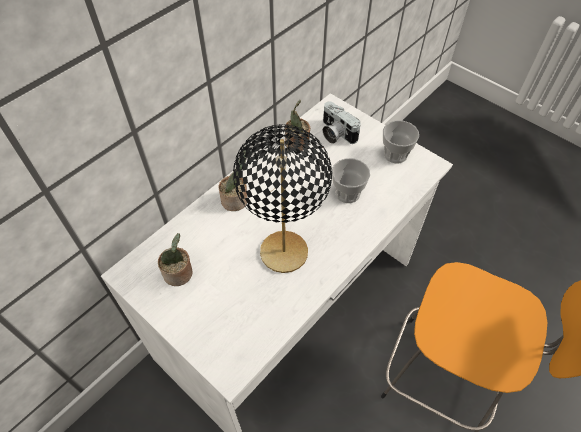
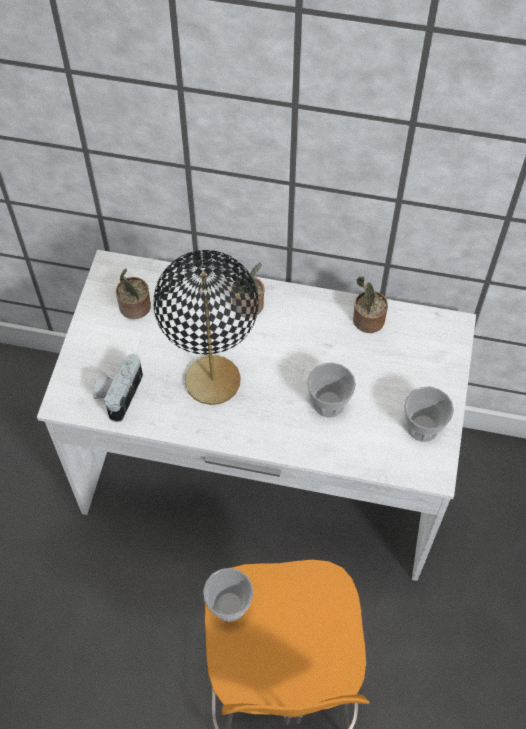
camera: 60 degrees right, 5 degrees up
camera [323,102,361,144] -> camera moved to [93,354,143,422]
none -> cup [203,568,254,622]

